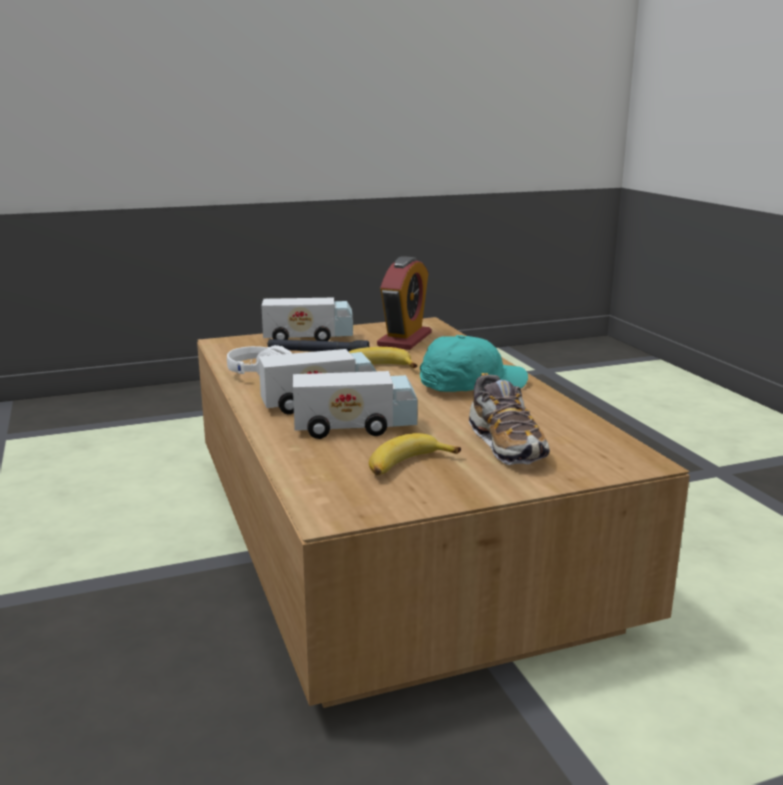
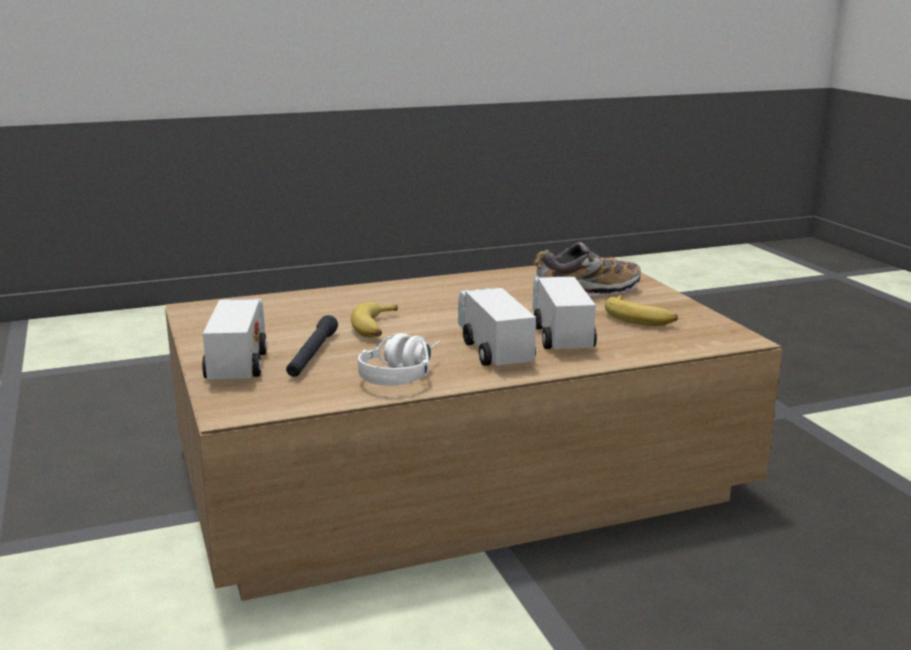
camera: 90 degrees left, 0 degrees up
alarm clock [377,256,432,350] -> none
turquoise cap [420,335,528,392] -> none

